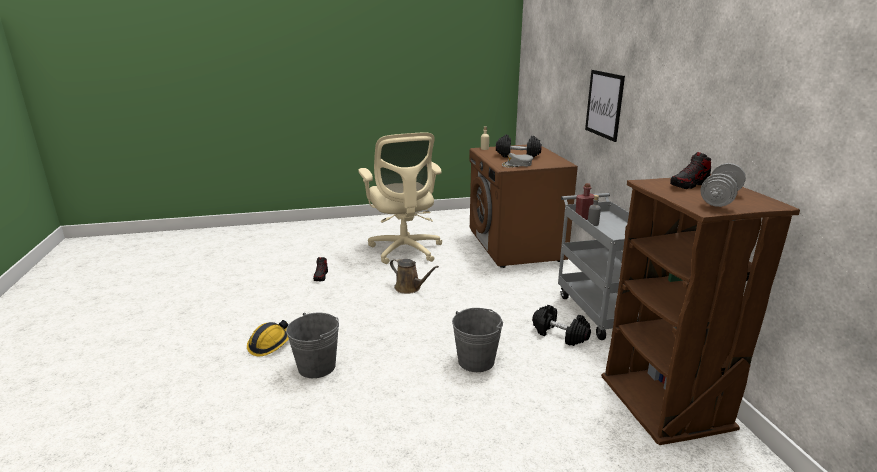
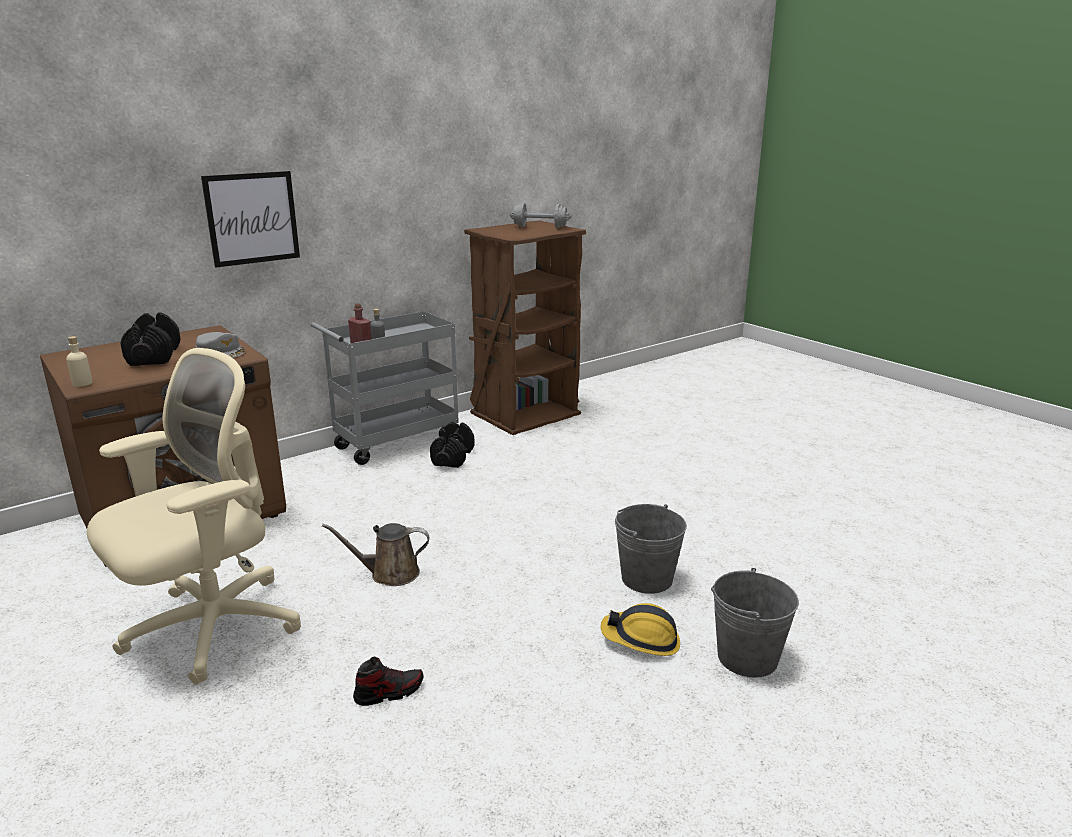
camera: 115 degrees left, 0 degrees up
brown watering can [390,258,439,294] -> brown watering can turned 105 degrees counterclockwise [322,523,429,586]
grey bucket [452,308,503,372] -> grey bucket moved to [711,568,799,678]
shoe [670,152,711,189] -> none

